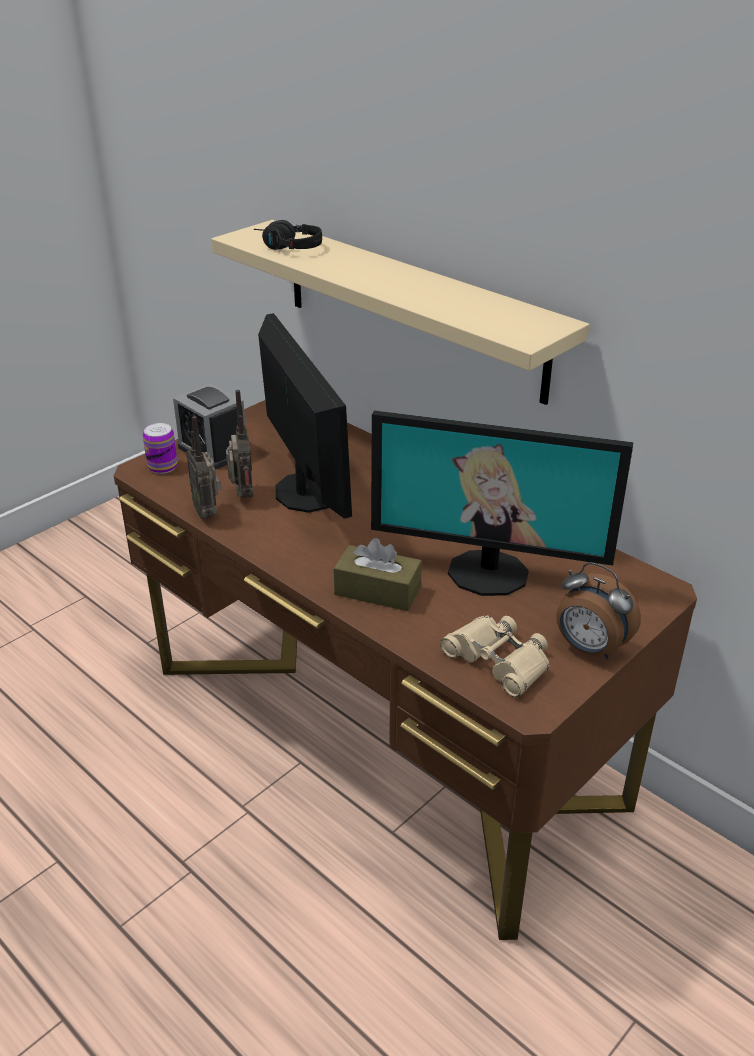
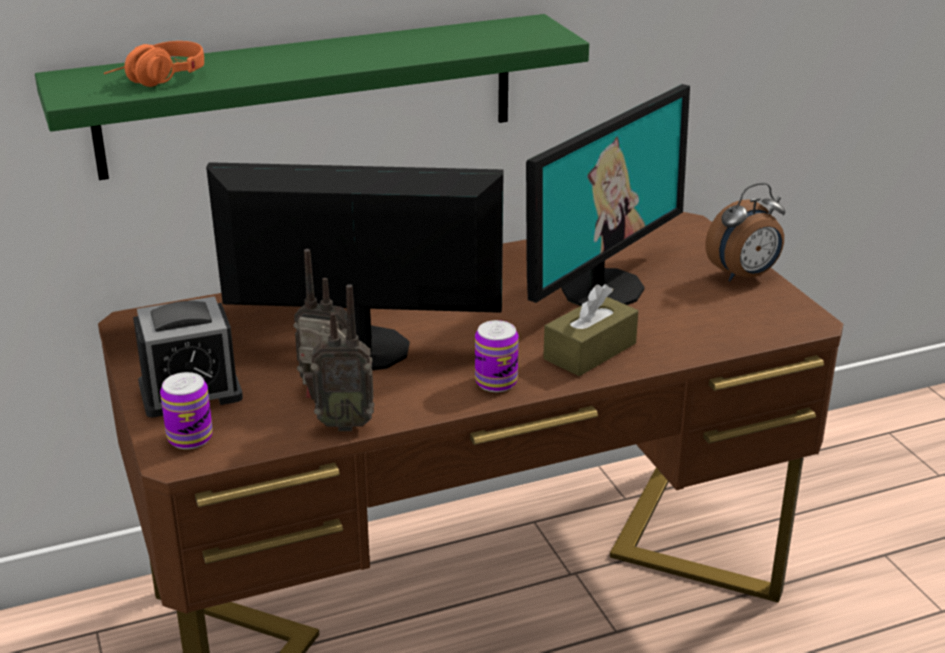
camera: 65 degrees left, 5 degrees down
beige shelf [211,220,590,405] -> green shelf [35,14,589,180]
black headphones [254,220,322,250] -> orange headphones [104,41,204,87]
beige binoculars [440,616,550,698] -> none
none -> can [475,320,519,392]

